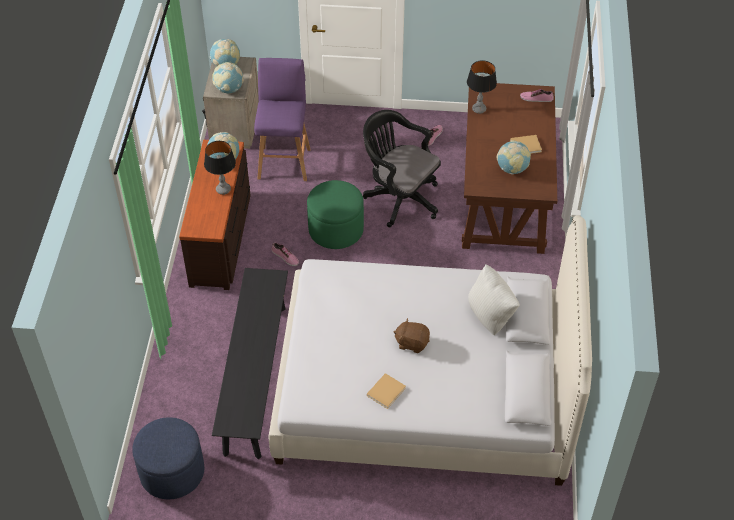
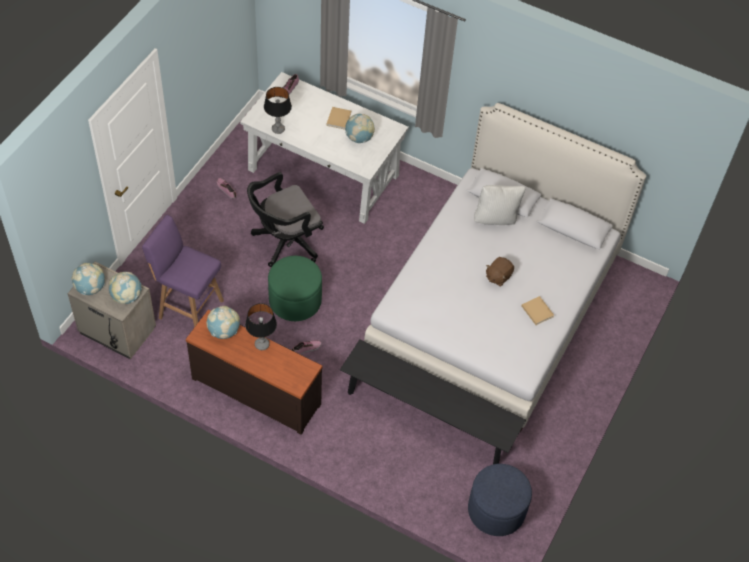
camera: 70 degrees left, 5 degrees up
brown desk [462,83,557,254] -> white desk [240,72,409,224]

